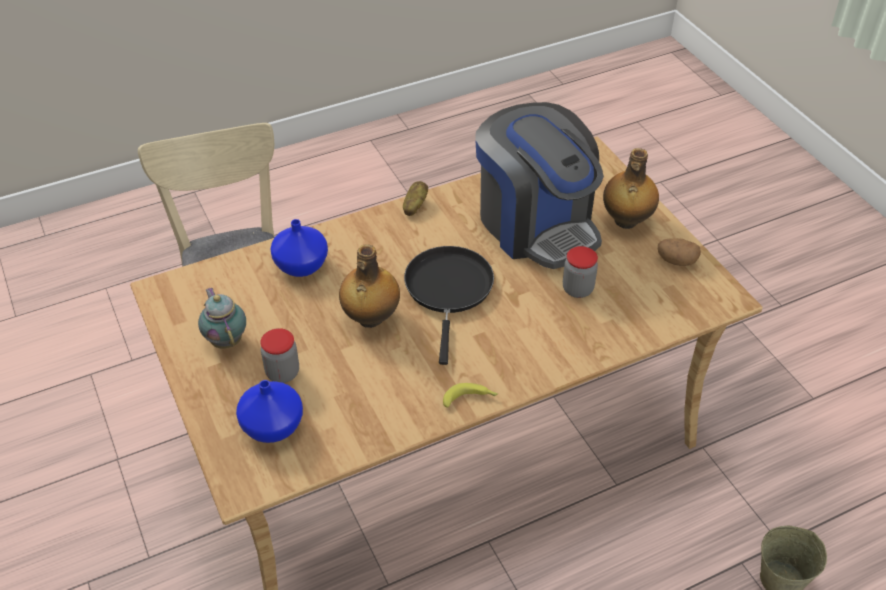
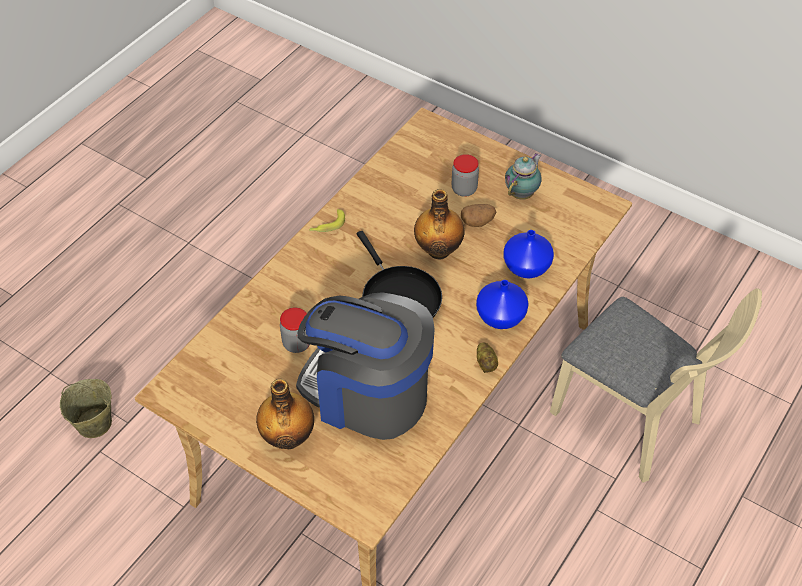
camera: 150 degrees right, 5 degrees up
teapot [198,288,246,349] -> teapot turned 90 degrees counterclockwise [505,153,542,200]
blue vase [236,380,303,443] -> blue vase moved to [476,280,529,329]
potato [658,238,701,266] -> potato moved to [461,204,497,227]

